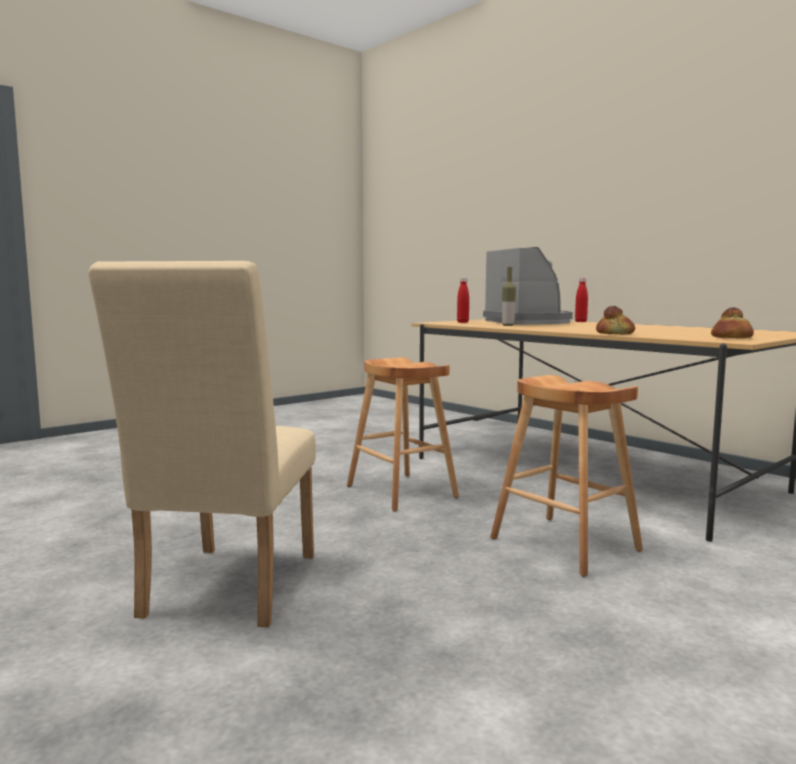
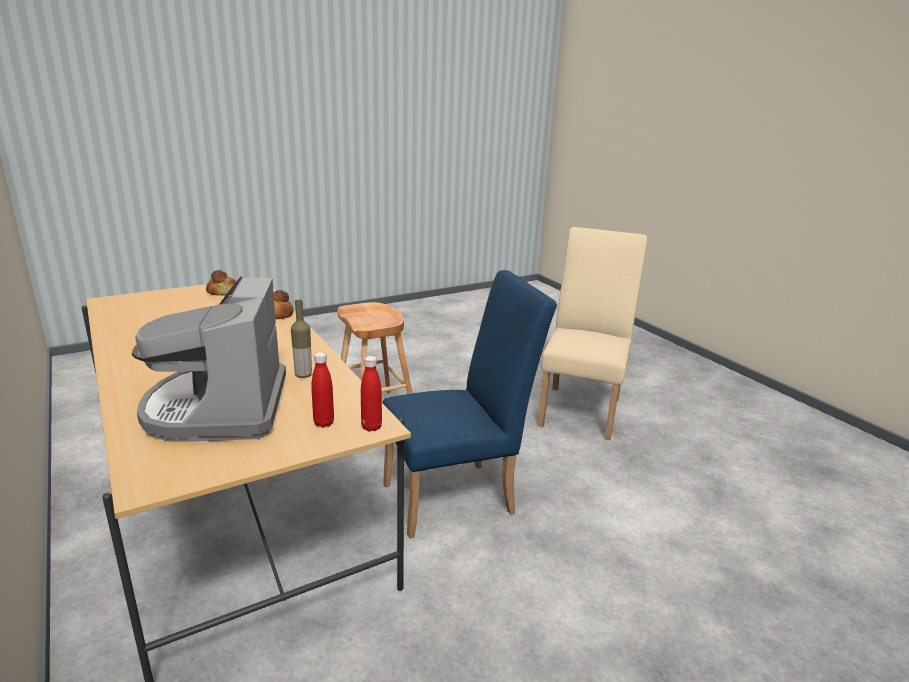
camera: 170 degrees left, 15 degrees up
brown stool [347,357,459,512] -> blue chair [382,270,557,539]
red bottle [575,278,588,322] -> red bottle moved to [361,356,382,432]

